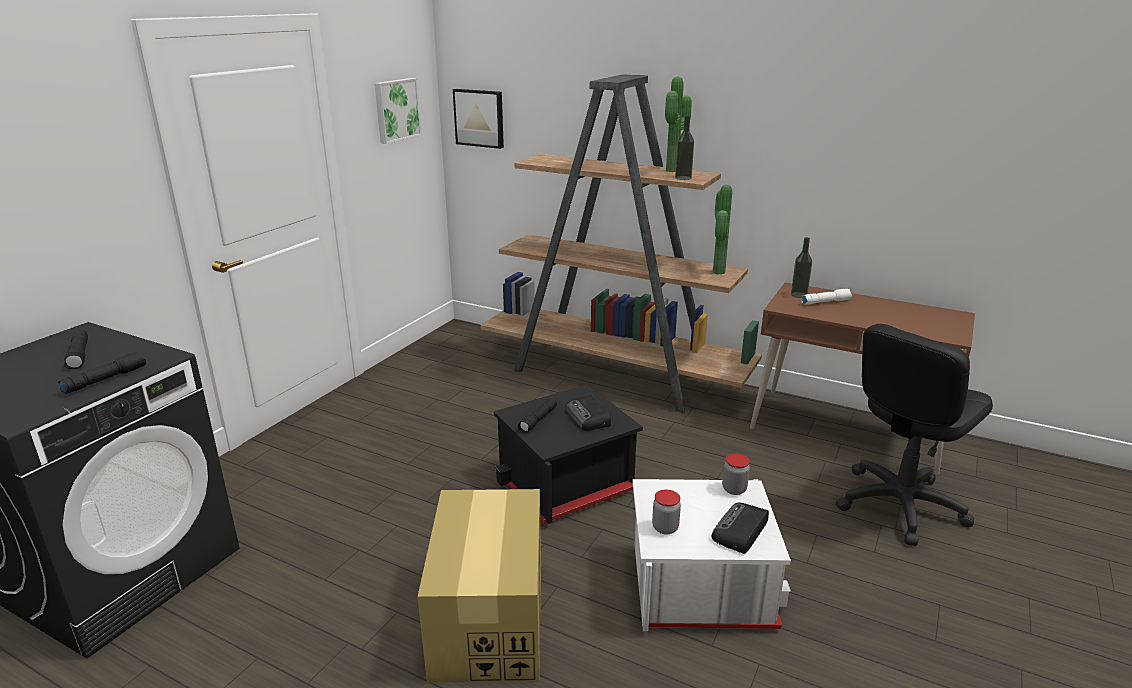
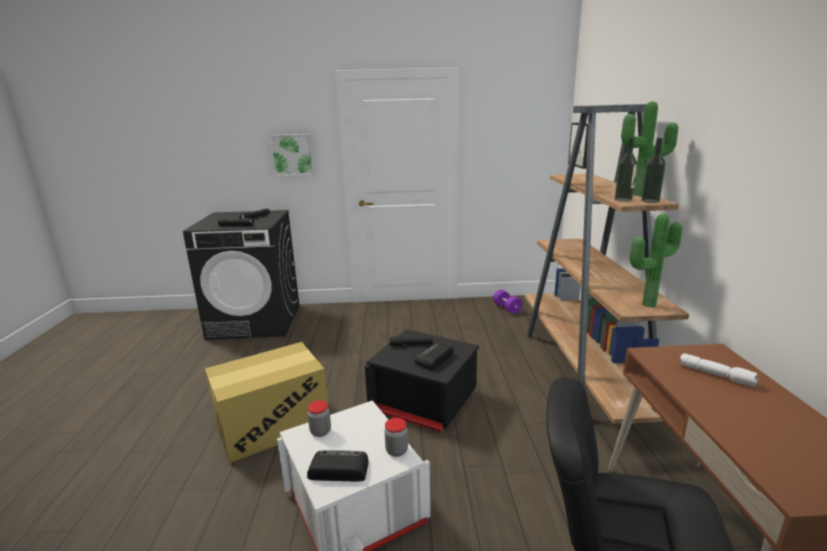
camera: 60 degrees right, 5 degrees down
picture [375,78,422,144] -> picture moved to [269,134,314,176]
bottle [791,237,812,298] -> bottle moved to [641,138,666,203]
none -> purple dumbbell [493,289,522,314]

